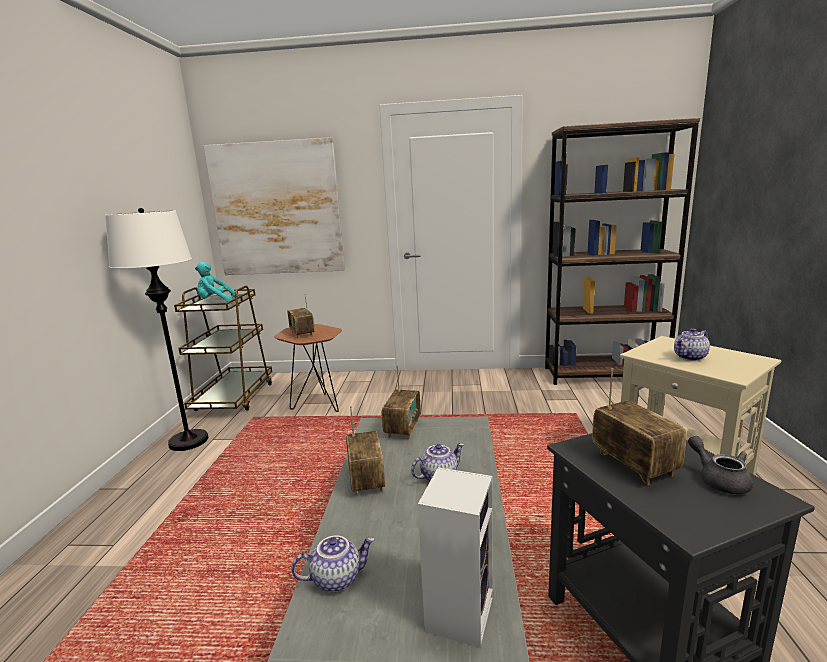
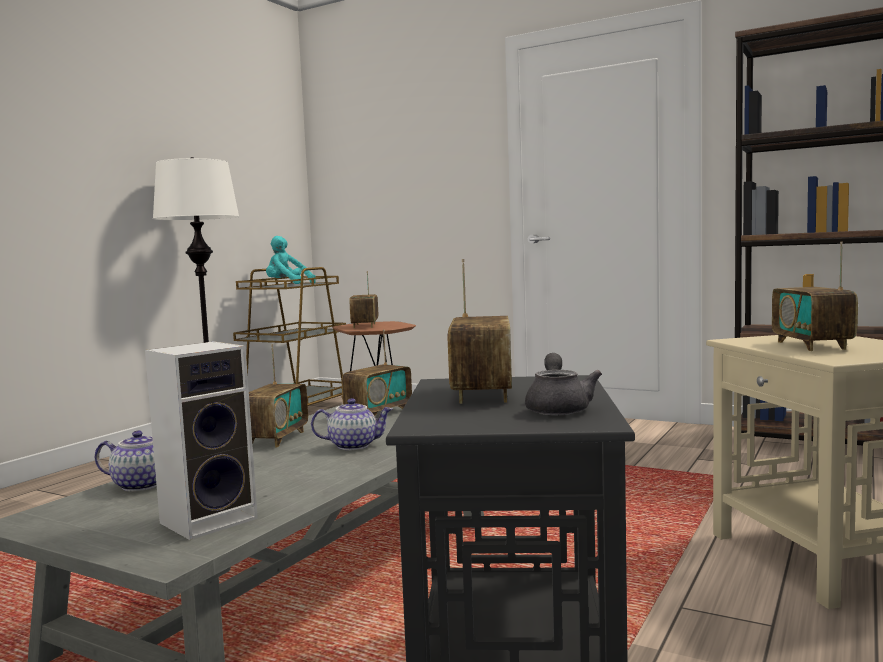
camera: 25 degrees right, 10 degrees down
picture [204,137,345,275] -> none
teapot [674,328,710,361] -> radio [772,242,858,351]

